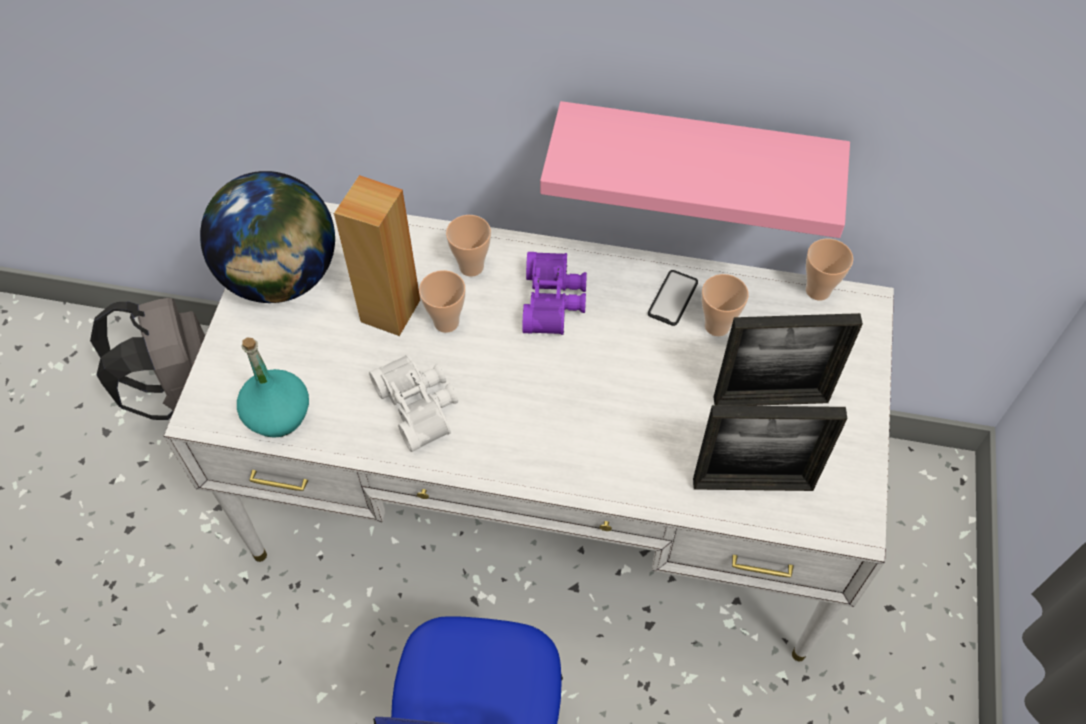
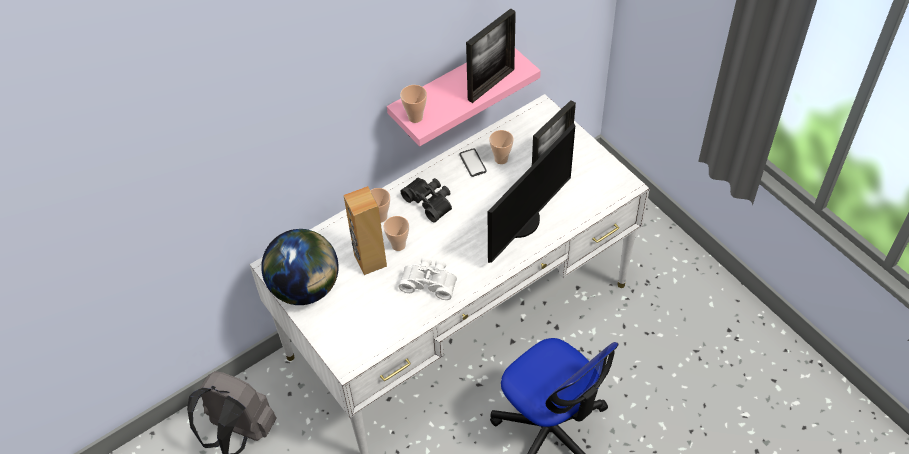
camera: 45 degrees left, 5 degrees down
turquoise bottle [237,337,309,438] -> none
purple binoculars [522,252,587,335] -> black binoculars [401,178,452,223]
picture frame [693,405,847,491] -> picture frame moved to [466,8,516,103]
cup [806,239,853,301] -> cup moved to [400,85,427,123]
none -> monitor [488,123,575,263]

